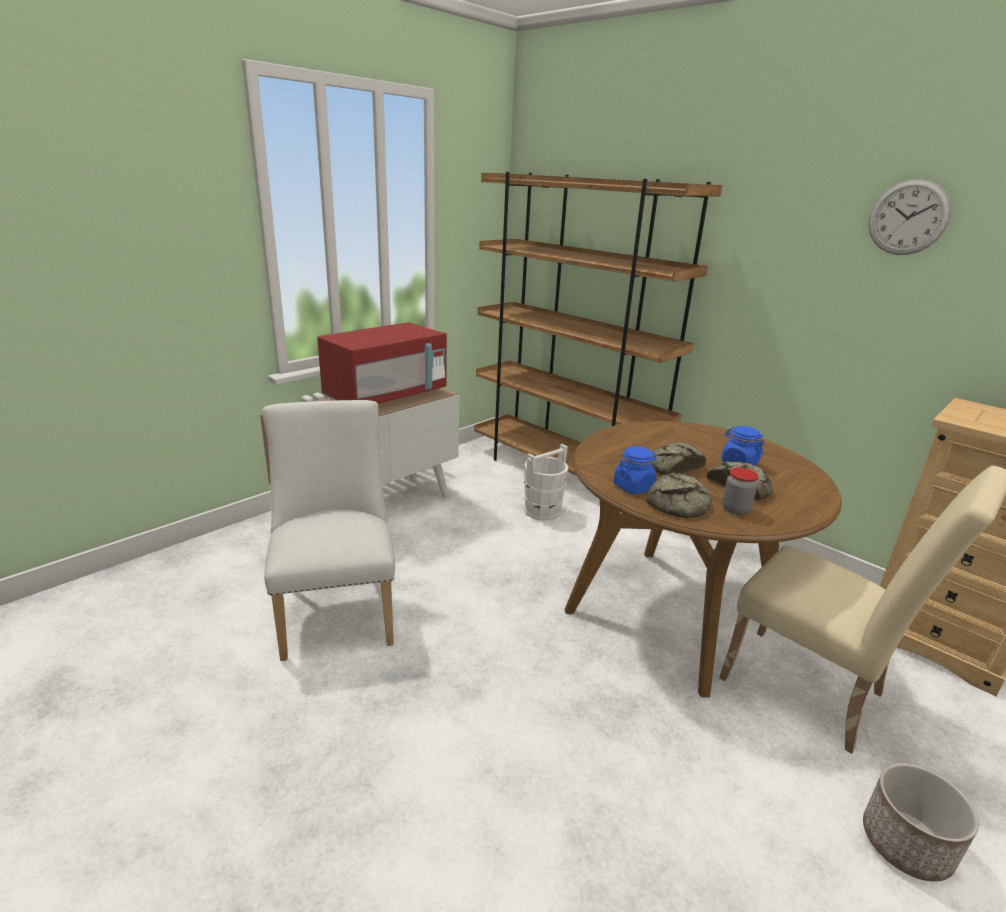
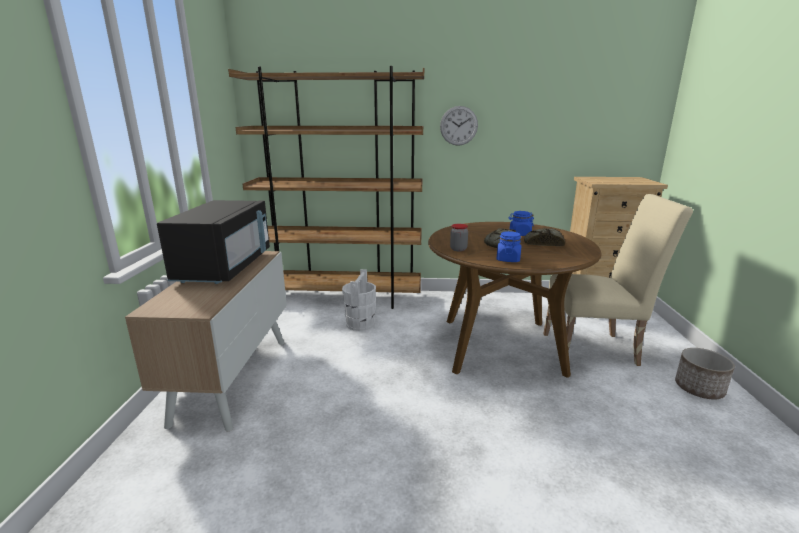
camera: 40 degrees left, 5 degrees down
white chair [262,400,395,661] -> none
red microwave [317,322,447,404] -> black microwave [157,200,270,284]
bread [646,473,711,518] -> none
jar [722,468,758,515] -> jar moved to [450,224,468,252]
wall clock [868,179,952,255] -> wall clock moved to [440,106,478,146]

